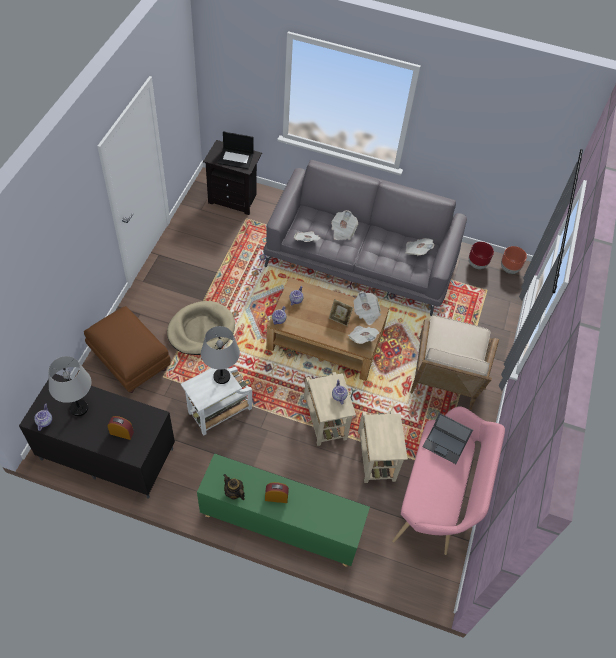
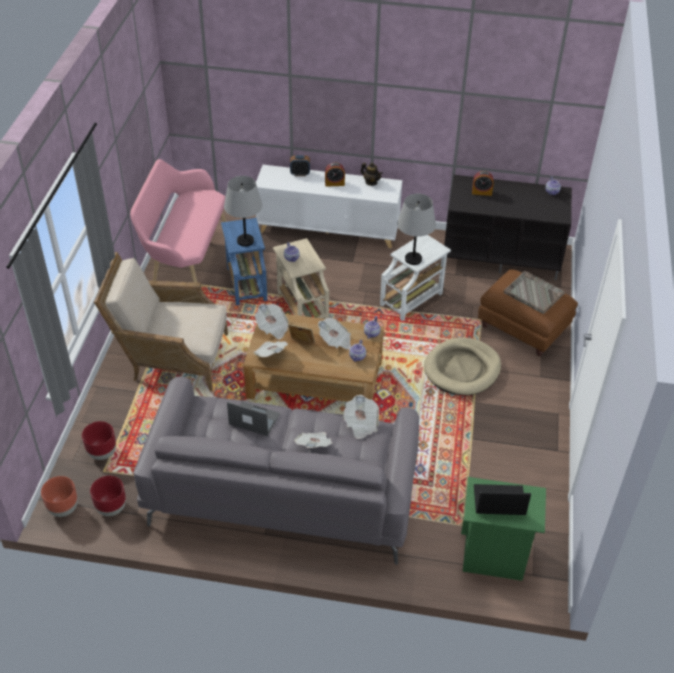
camera: 175 degrees right, 10 degrees down
grey table lamp [48,356,91,416] -> grey table lamp moved to [224,176,263,247]
green cabinet [197,453,370,567] -> white cabinet [256,165,402,248]
black nightstand [203,140,262,215] -> green nightstand [461,477,546,581]
beige side table [358,411,408,483] -> blue side table [221,218,267,305]
newspaper [405,238,434,255] -> newspaper moved to [318,318,351,350]
beige armchair [410,315,499,410] -> beige armchair turned 90 degrees counterclockwise [94,252,228,392]
laptop [422,413,473,464] -> laptop moved to [227,401,280,436]
none -> red planter [82,421,116,460]
none -> alarm clock [290,155,310,176]
none -> grey tray [504,271,565,314]

